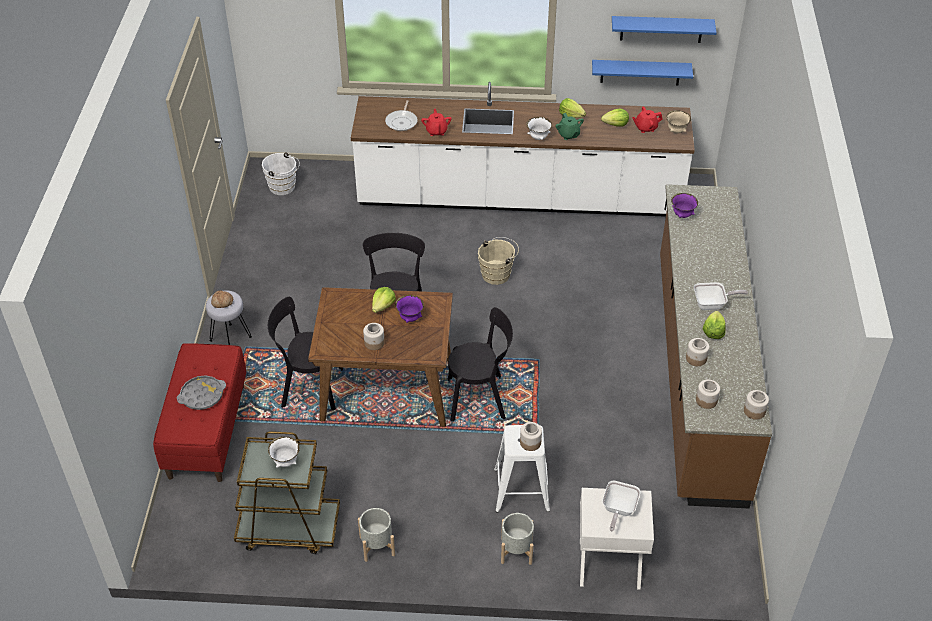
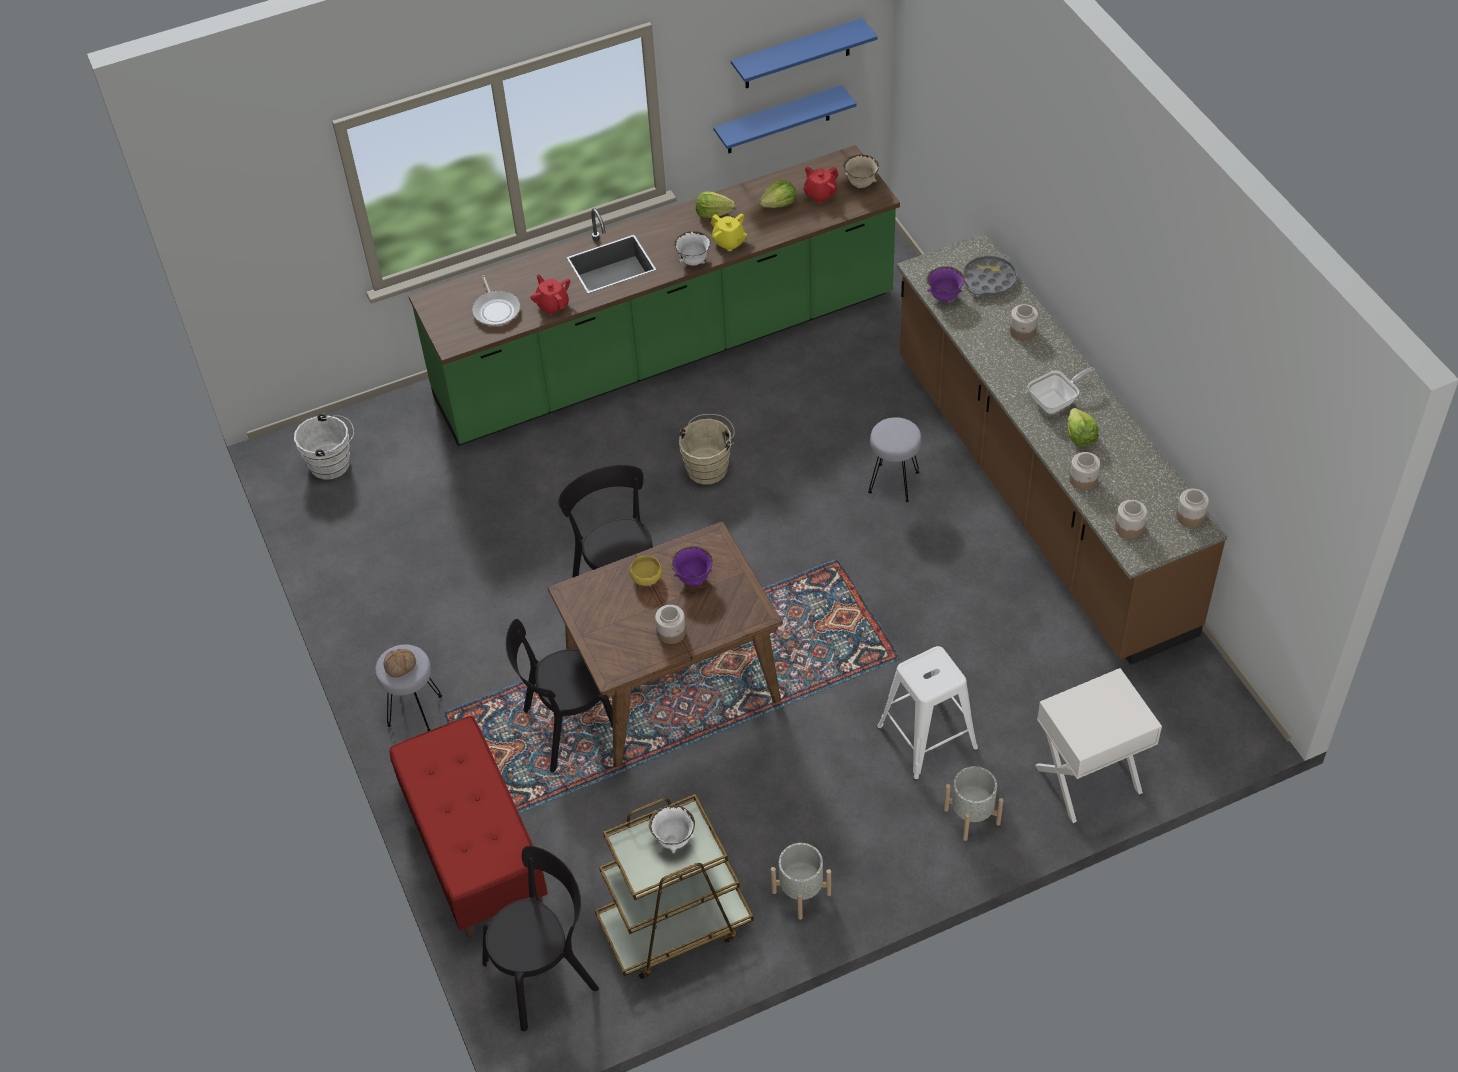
camera: 25 degrees left, 5 degrees up
grey tray [177,375,226,410] -> grey tray moved to [962,254,1017,296]
white counter [351,82,695,217] -> green counter [408,145,900,446]
lettuce [372,287,396,313] -> yellow bowl [630,556,662,586]
black chair [448,307,513,421] -> black chair moved to [482,846,599,1031]
jar [520,422,542,451] -> jar moved to [1010,304,1038,340]
green teapot [556,113,584,140] -> yellow teapot [711,214,747,251]
frying pan [602,481,641,531] -> none
none -> grey stool [868,417,922,502]

